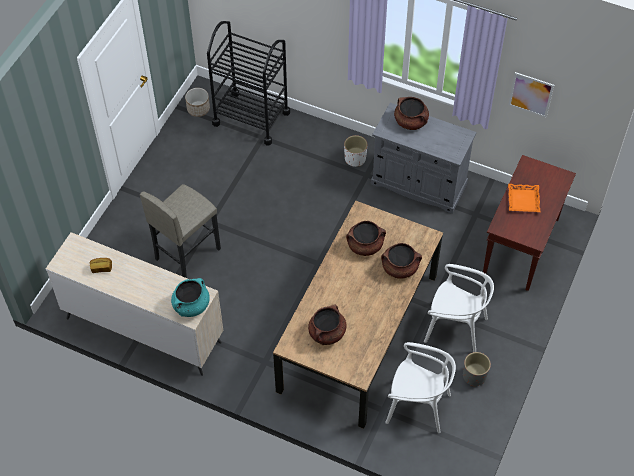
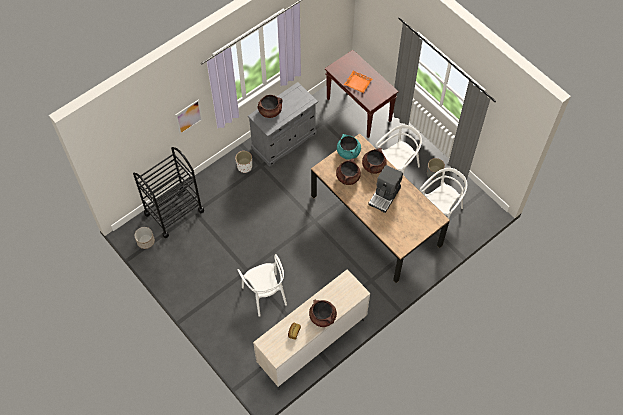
camera: 65 degrees left, 5 degrees up
grey stool [140,184,221,278] -> white chair [238,254,287,317]
turquoise cooking pot [171,278,210,317] -> turquoise cooking pot moved to [337,134,361,160]
brown cooking pot [308,305,346,345] -> brown cooking pot moved to [309,300,337,327]
picture [508,72,554,118] -> picture moved to [175,99,203,135]
none -> coffee machine [368,165,403,213]

